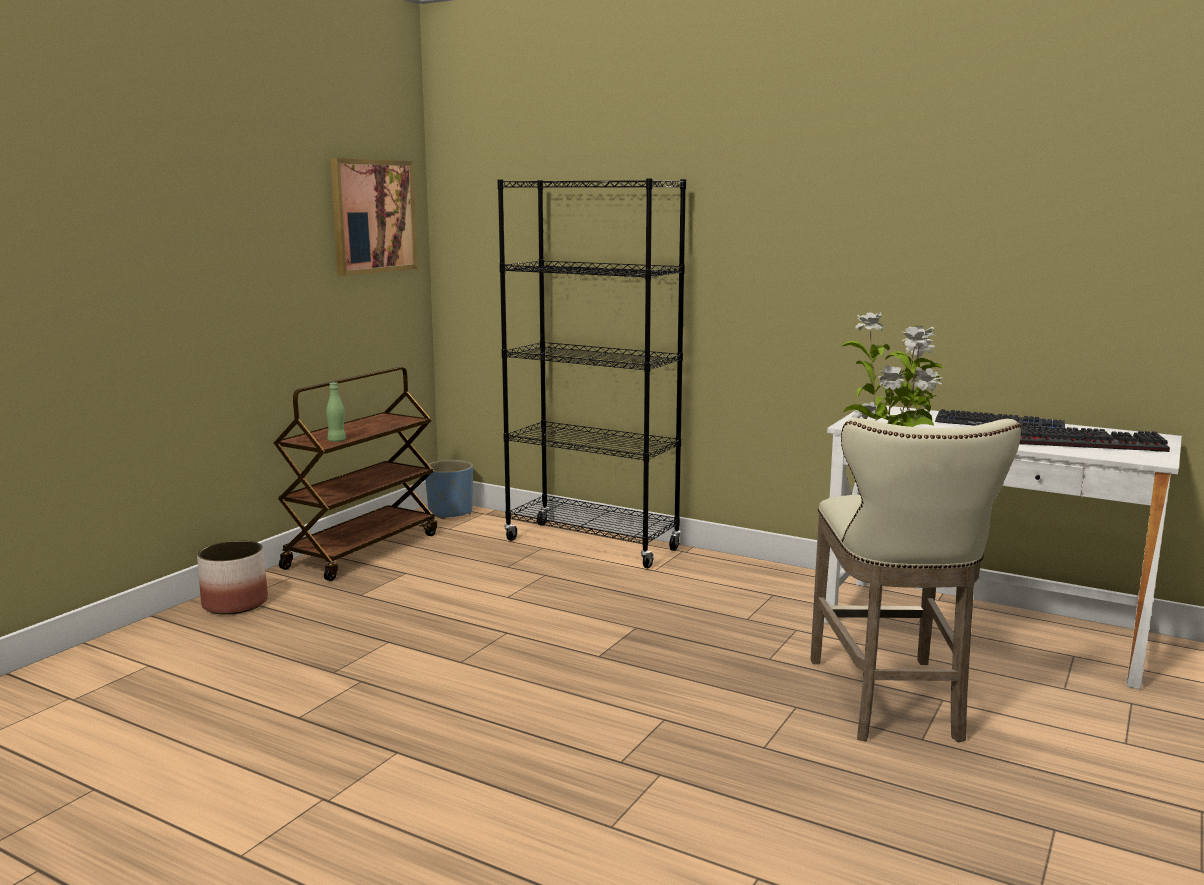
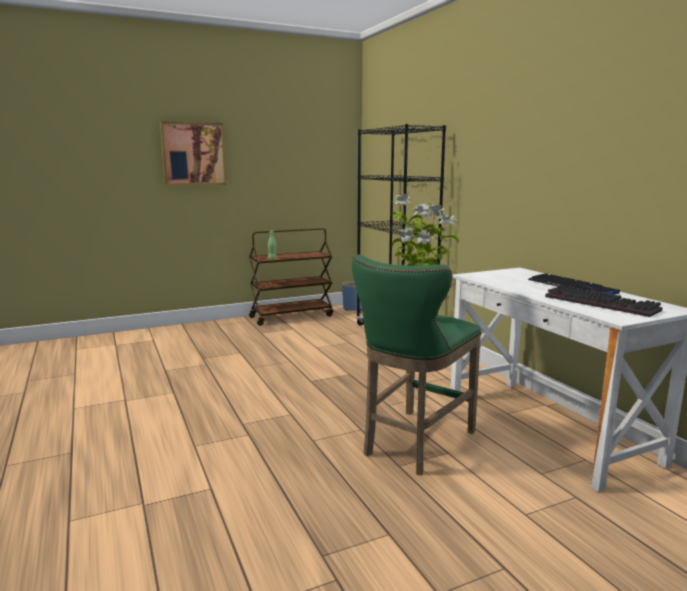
camera: 35 degrees right, 0 degrees up
planter [197,540,268,615] -> none
picture [330,158,418,276] -> picture moved to [160,121,227,186]
beige stool [810,418,1021,742] -> green stool [352,255,482,475]

